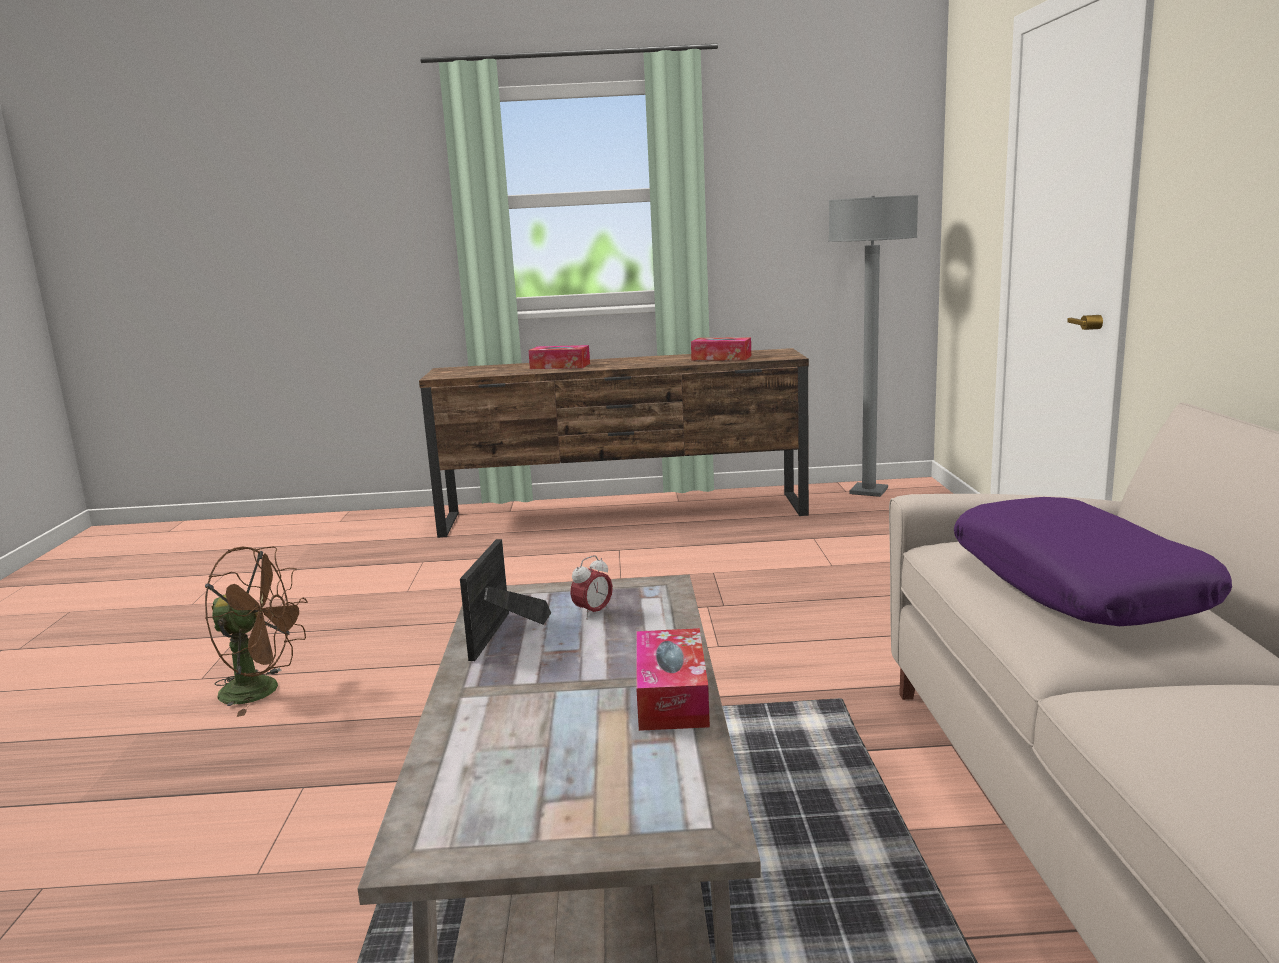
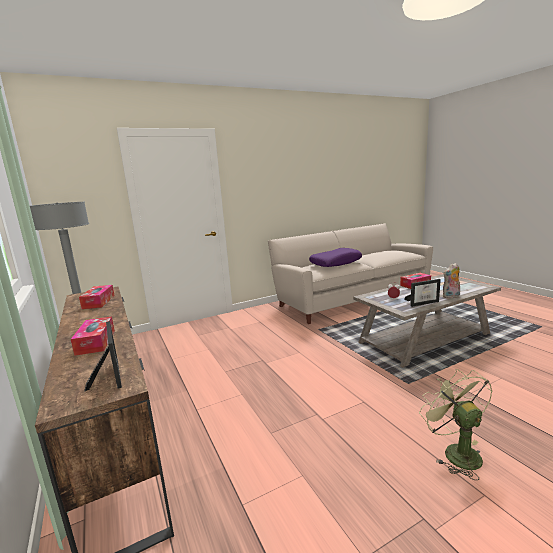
camera: 115 degrees left, 0 degrees up
brown fan [205,546,308,717] -> green fan [419,369,492,480]
none -> picture frame [84,321,122,391]
none -> plush toy [443,263,460,298]

